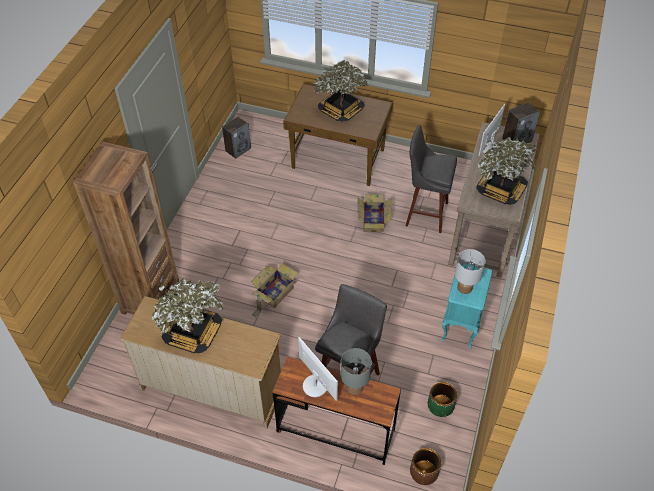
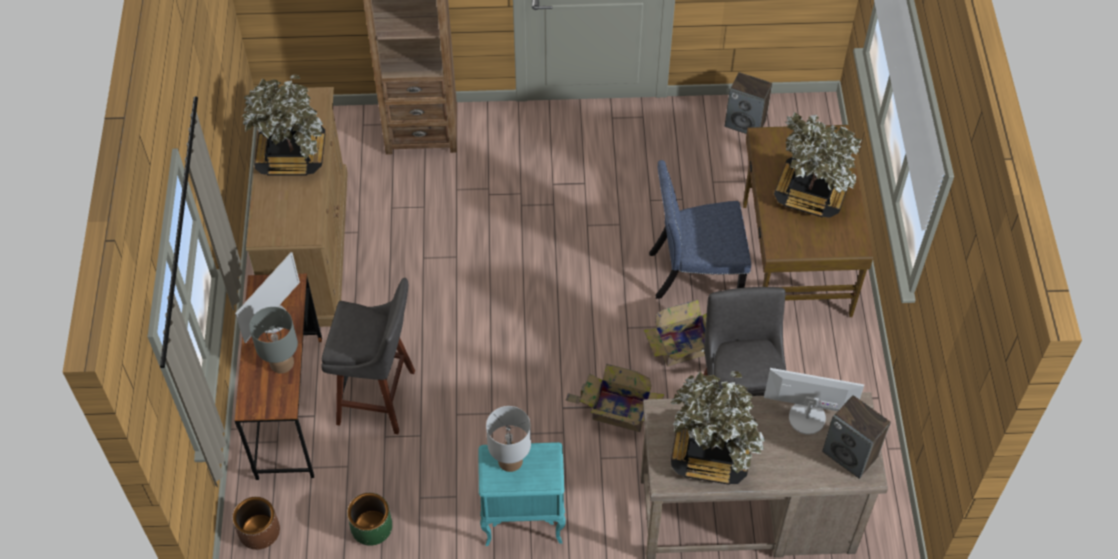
camera: 70 degrees right, 5 degrees up
cardboard box [251,263,298,317] -> cardboard box moved to [565,364,664,432]
none -> blue chair [649,160,751,299]

